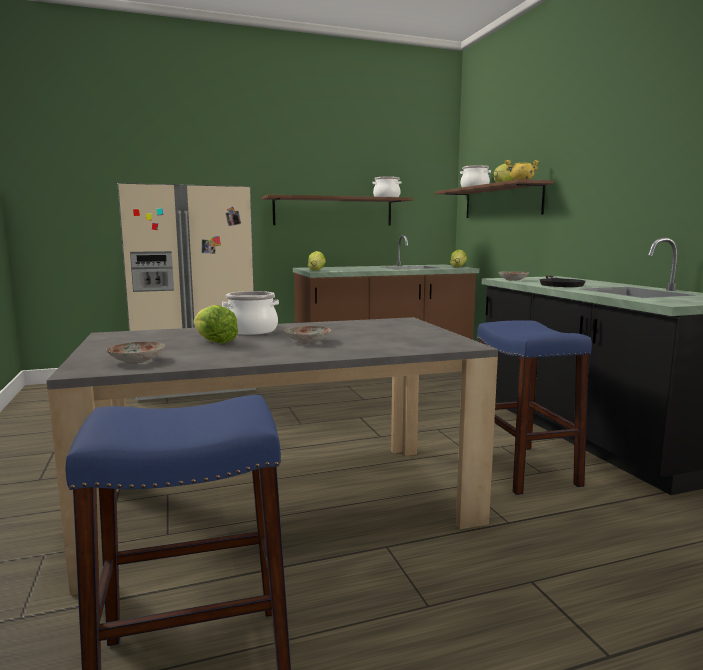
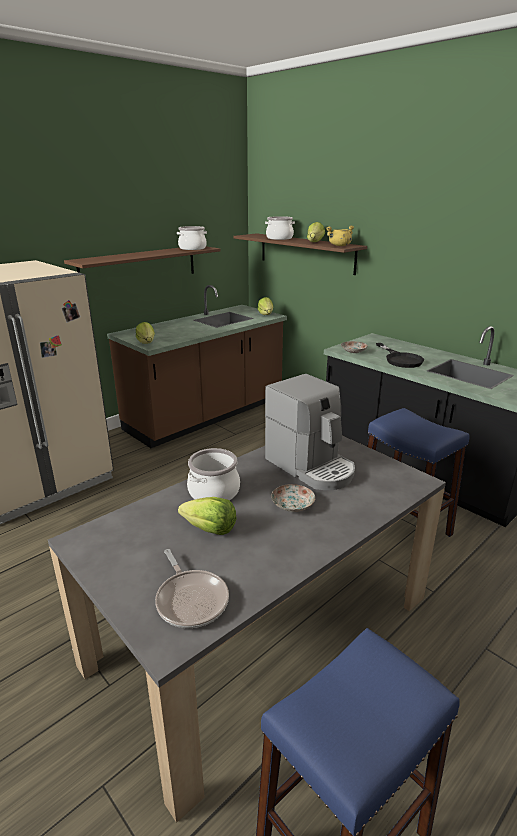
camera: 25 degrees left, 15 degrees up
plate [106,342,165,363] -> frying pan [155,549,229,628]
none -> coffee machine [265,374,355,490]

